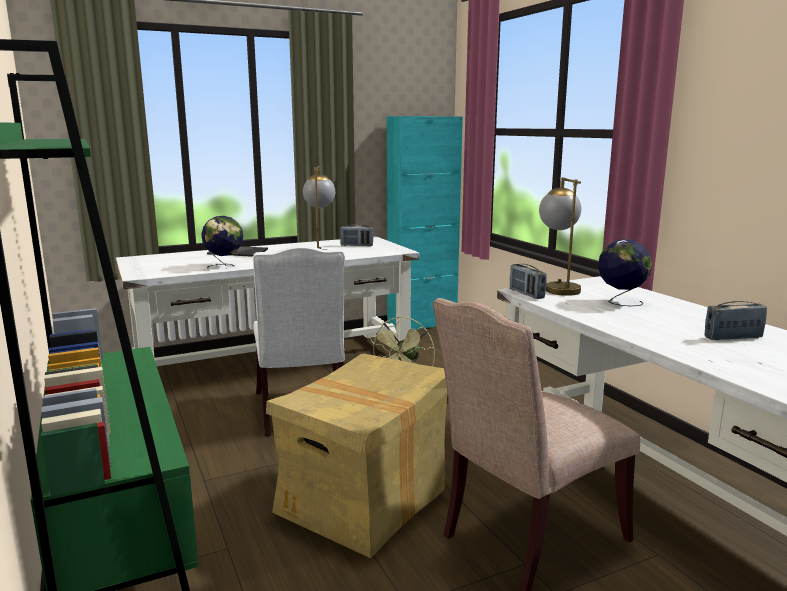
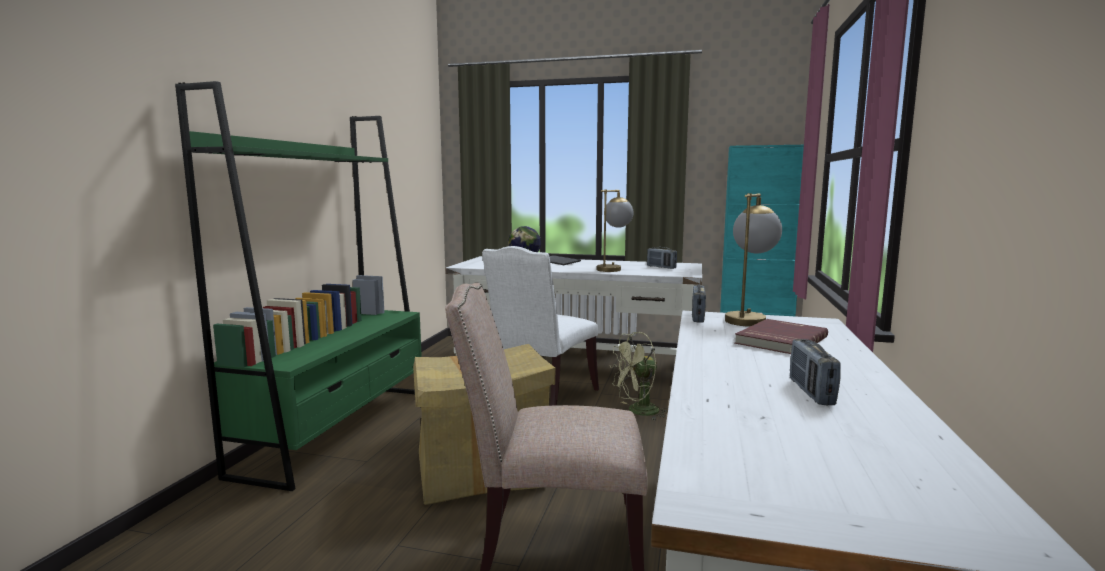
camera: 40 degrees right, 5 degrees down
globe [598,239,652,306] -> red book [734,319,828,354]
radio [704,301,767,340] -> radio turned 120 degrees counterclockwise [790,339,841,405]

